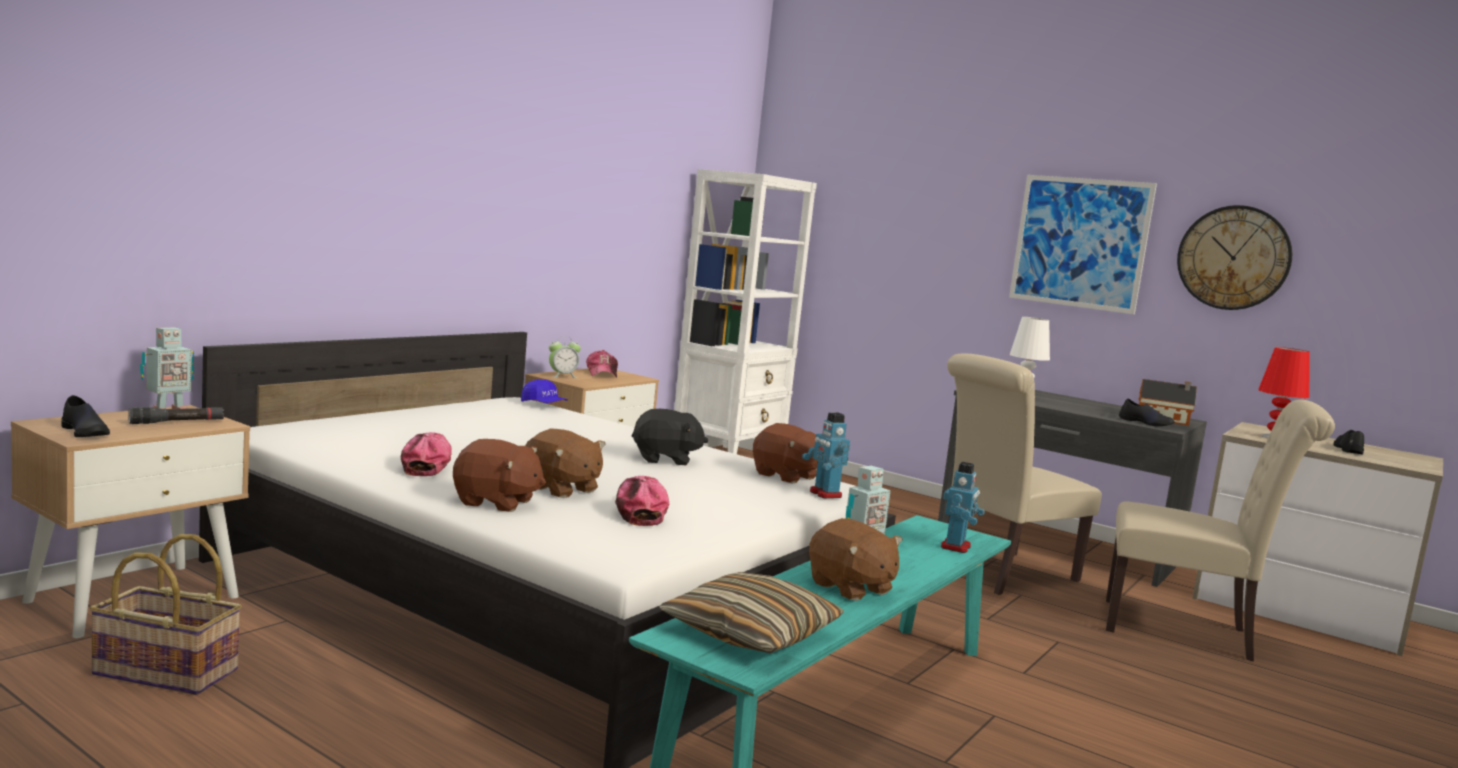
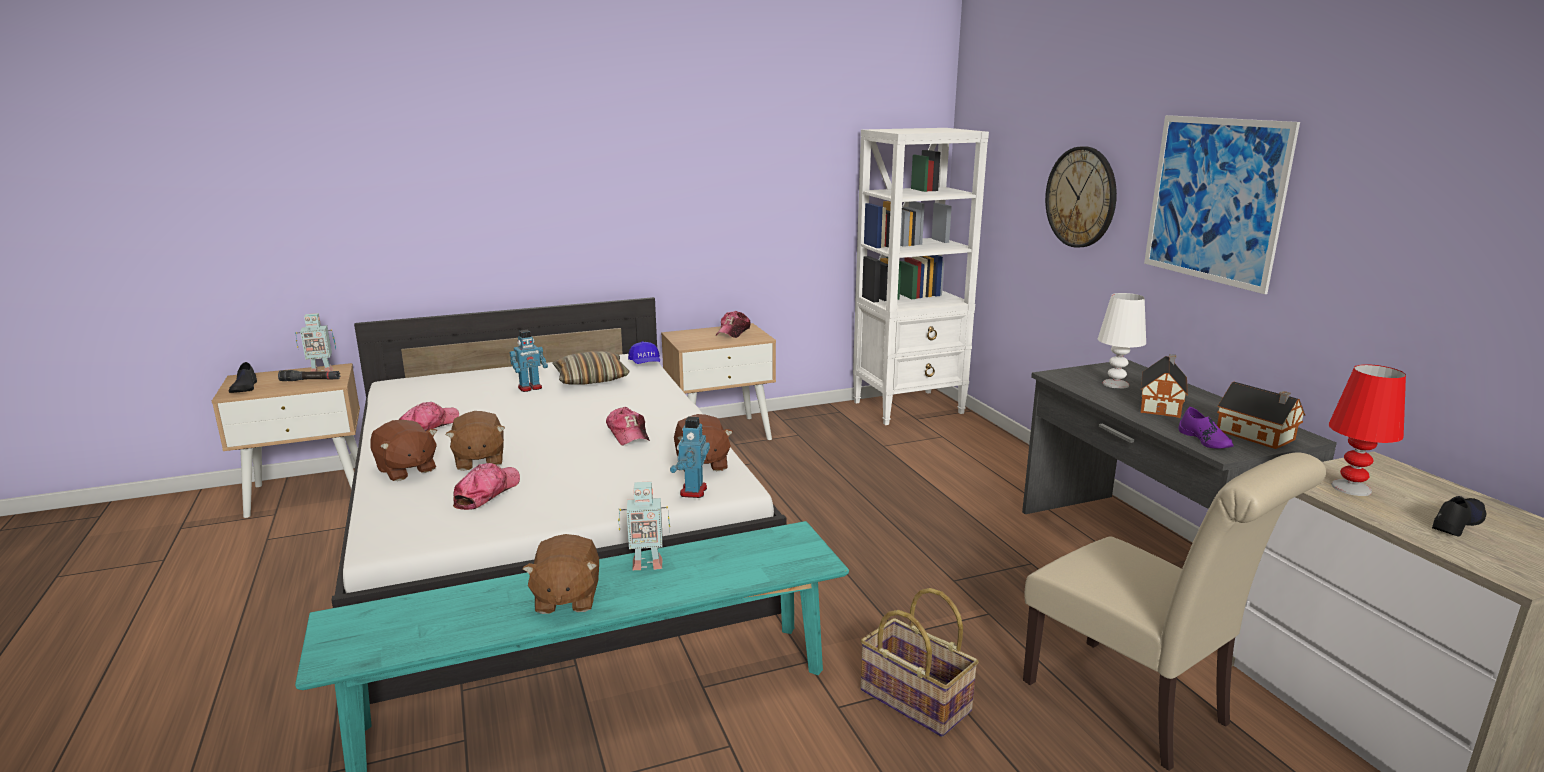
camera: 35 degrees right, 10 degrees up
basket [89,534,242,695] -> basket moved to [860,588,979,737]
alarm clock [549,336,581,378] -> none
black plush toy [632,409,708,466] -> cap [606,407,650,446]
pillow [659,572,844,654] -> pillow moved to [552,351,629,385]
toy robot [941,462,985,553] -> toy robot moved to [510,330,548,392]
beige chair [947,354,1102,595] -> none
black shoe [1119,398,1174,426] -> purple shoe [1178,407,1233,449]
wall clock [1177,205,1292,310] -> wall clock moved to [1045,147,1117,248]
none -> toy house [1141,354,1188,418]

